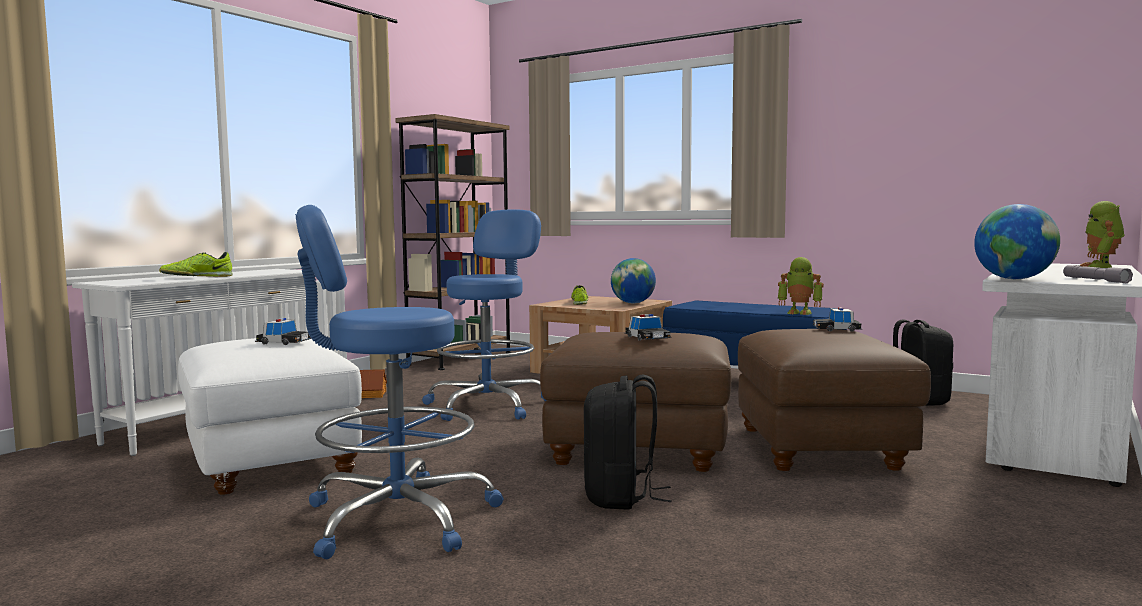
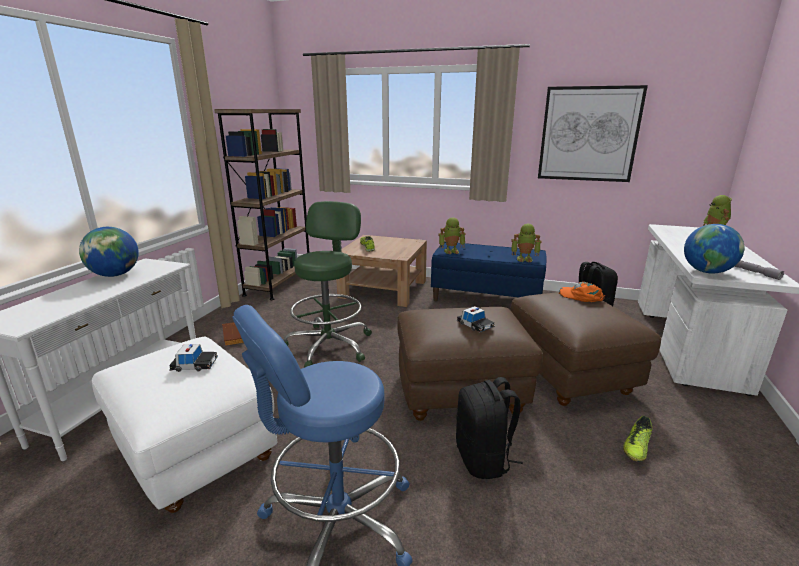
camera: 15 degrees left, 15 degrees up
shoe [159,252,233,277] -> shoe moved to [623,416,652,462]
blue stool [422,209,547,421] -> green stool [284,201,372,368]
globe [611,258,656,303] -> globe moved to [79,227,139,277]
toy car [813,307,862,332] -> orange cap [559,282,605,302]
none -> toy robot [438,217,466,254]
none -> picture [538,85,648,182]

